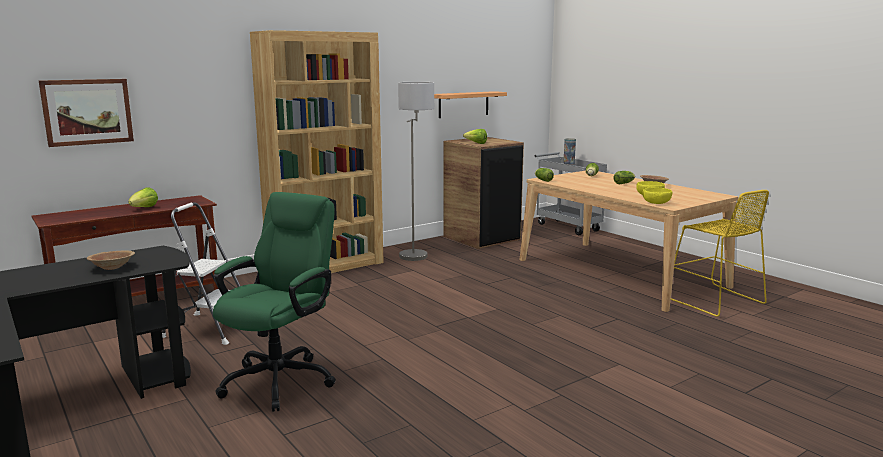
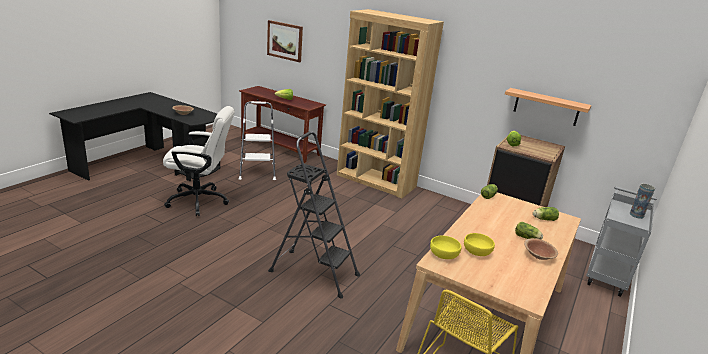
camera: 65 degrees right, 10 degrees up
green office chair [213,192,336,412] -> white office chair [163,106,235,216]
grey floor lamp [398,82,434,261] -> none
none -> step ladder [268,131,360,298]

